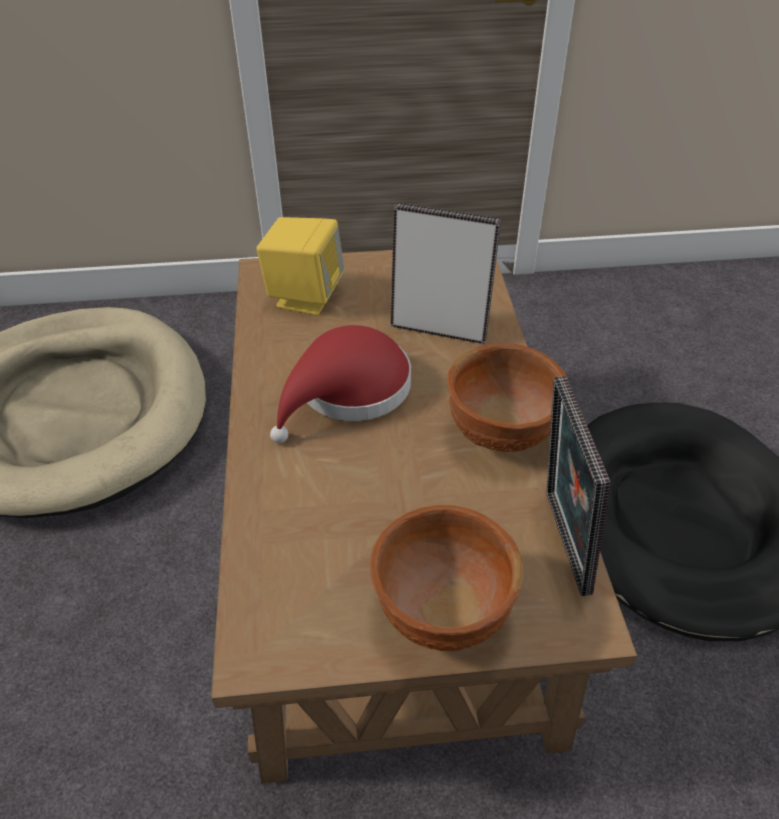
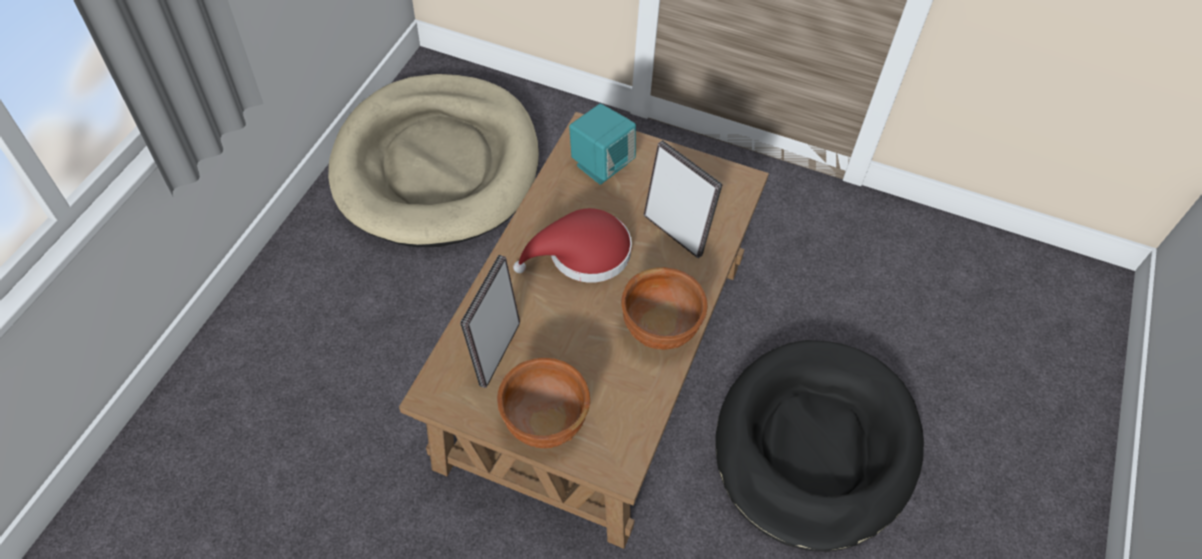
camera: 25 degrees right, 10 degrees up
yellow speaker [257,217,344,315] -> turquoise speaker [569,104,636,185]
picture frame [546,376,610,596] -> picture frame moved to [460,255,520,388]

